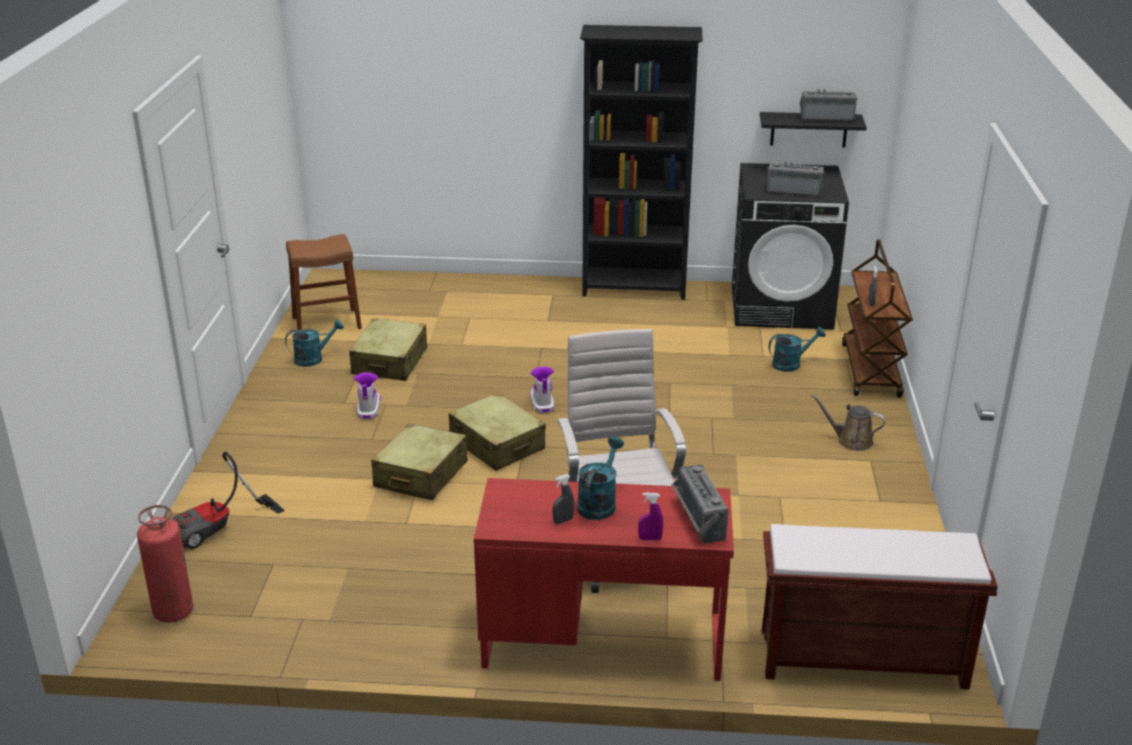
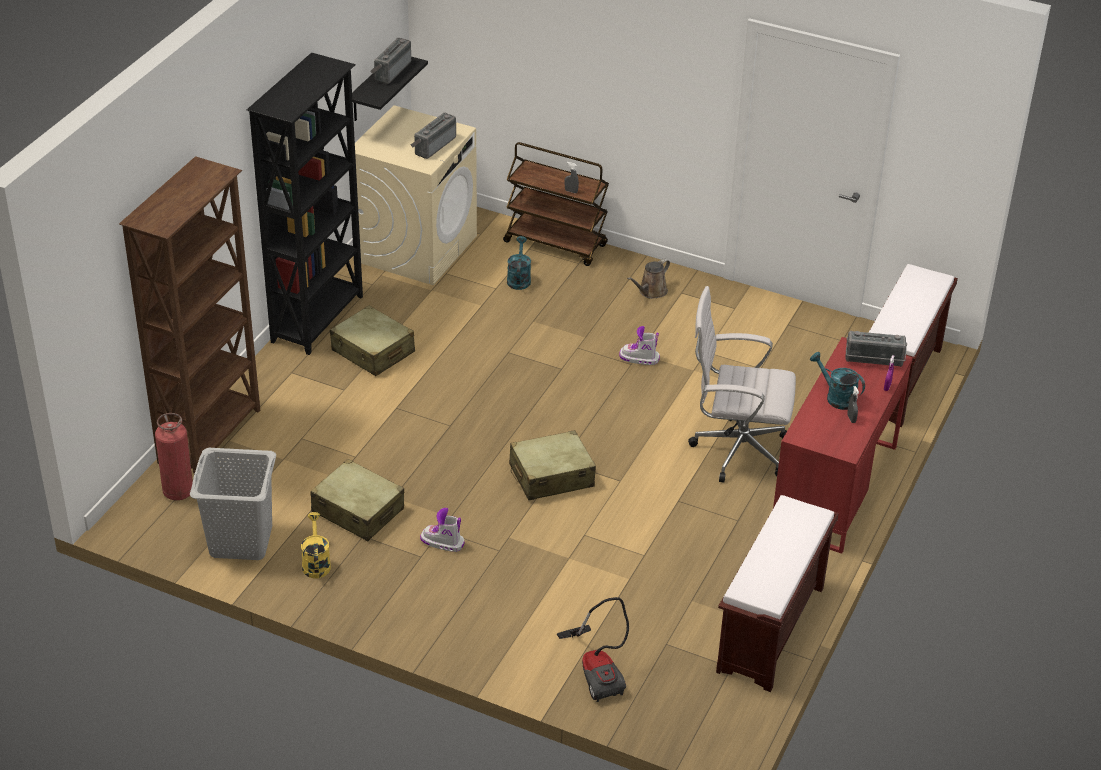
camera: 70 degrees left, 10 degrees up
fire extinguisher [137,505,193,623] -> fire extinguisher moved to [155,413,193,500]
turquoise watering can [285,320,344,367] -> yellow watering can [301,512,331,579]
brown stool [286,234,362,330] -> grey laundry basket [190,448,276,560]
beige suitcase [371,423,468,500] -> beige suitcase moved to [330,306,415,376]
boot [530,366,554,413] -> boot moved to [619,326,660,365]
black washing machine [732,163,849,330] -> beige washing machine [355,105,477,285]
none -> brown bookcase [119,156,260,474]
none -> brown bench [716,495,839,692]

